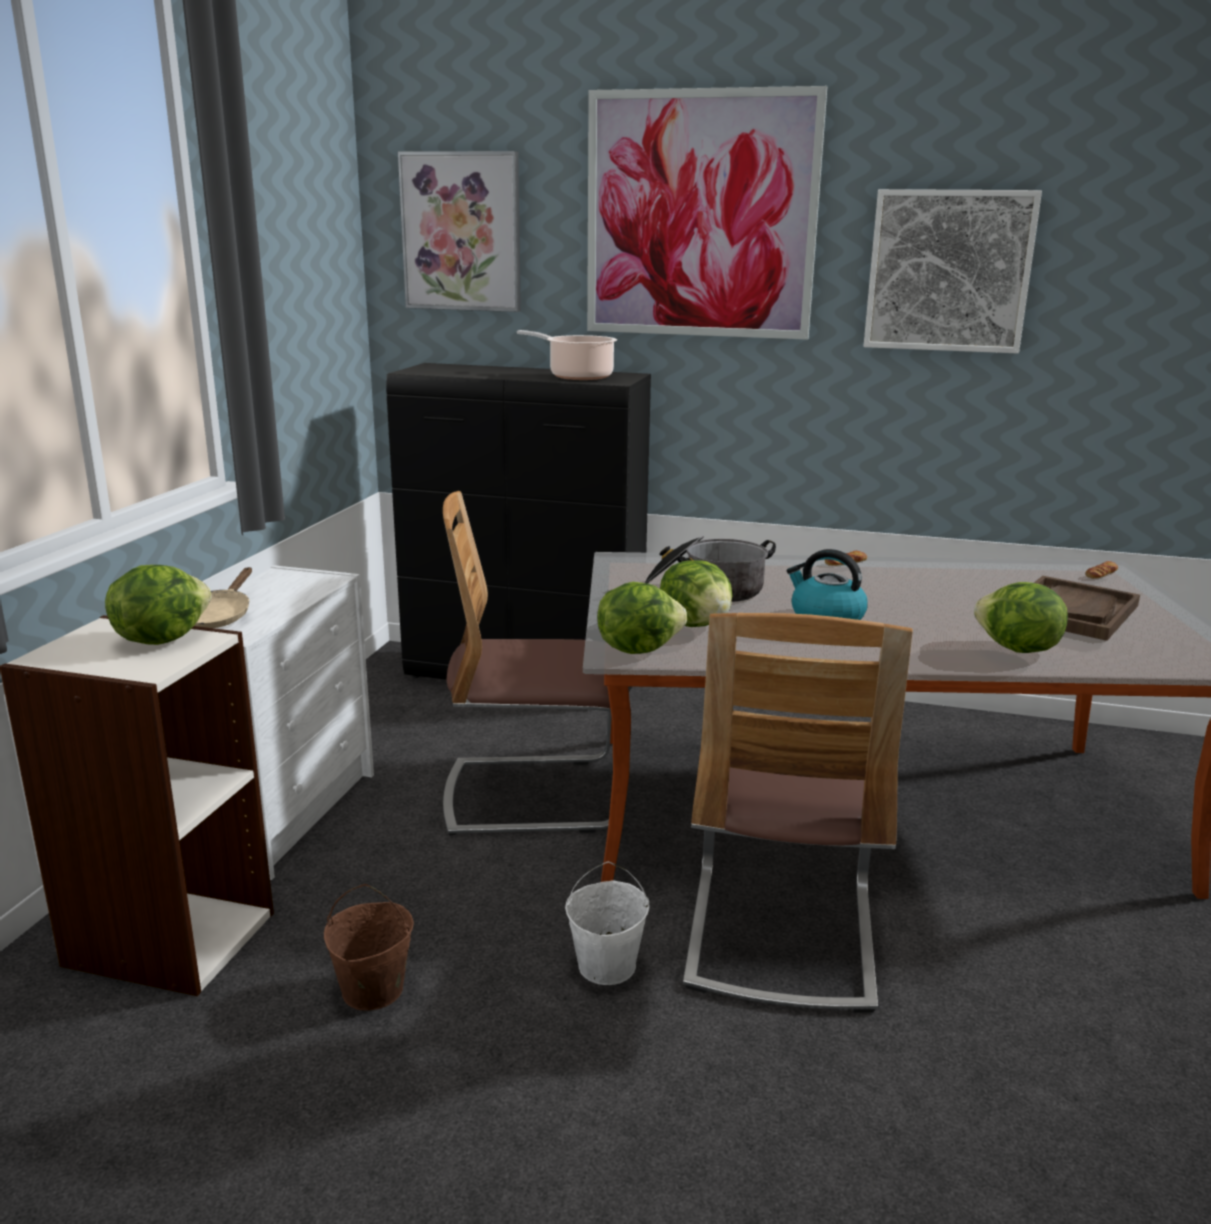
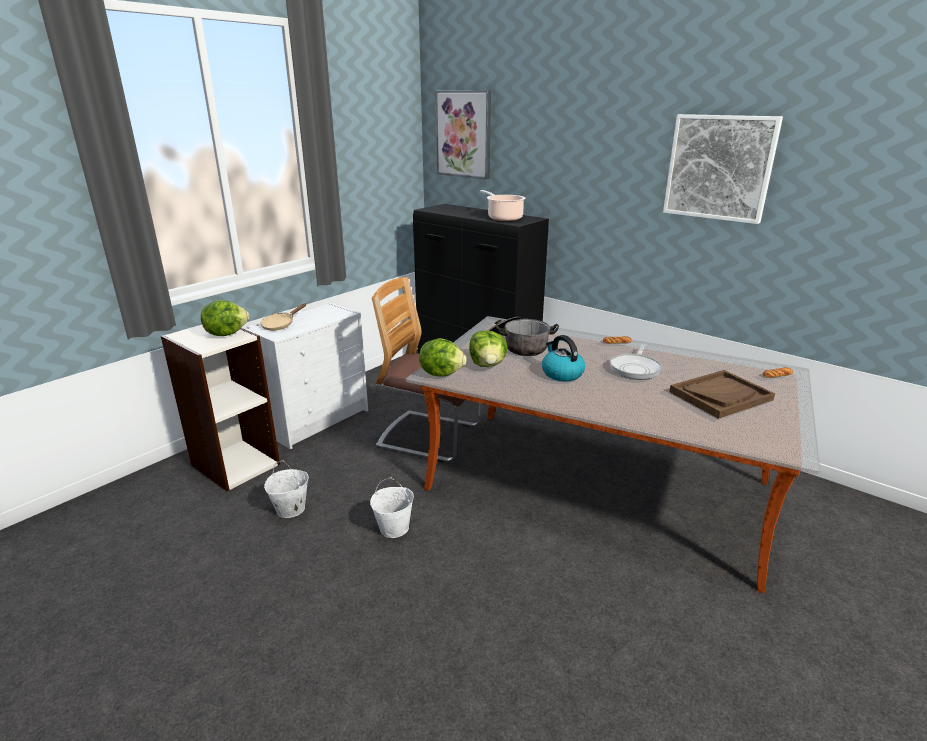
camera: 25 degrees right, 5 degrees up
brown bucket [324,884,414,1011] -> white bucket [264,461,309,518]
picture [587,86,827,340] -> none
chair [683,613,913,1013] -> none
lettuce [974,582,1068,653] -> none
none -> frying pan [610,344,662,379]

